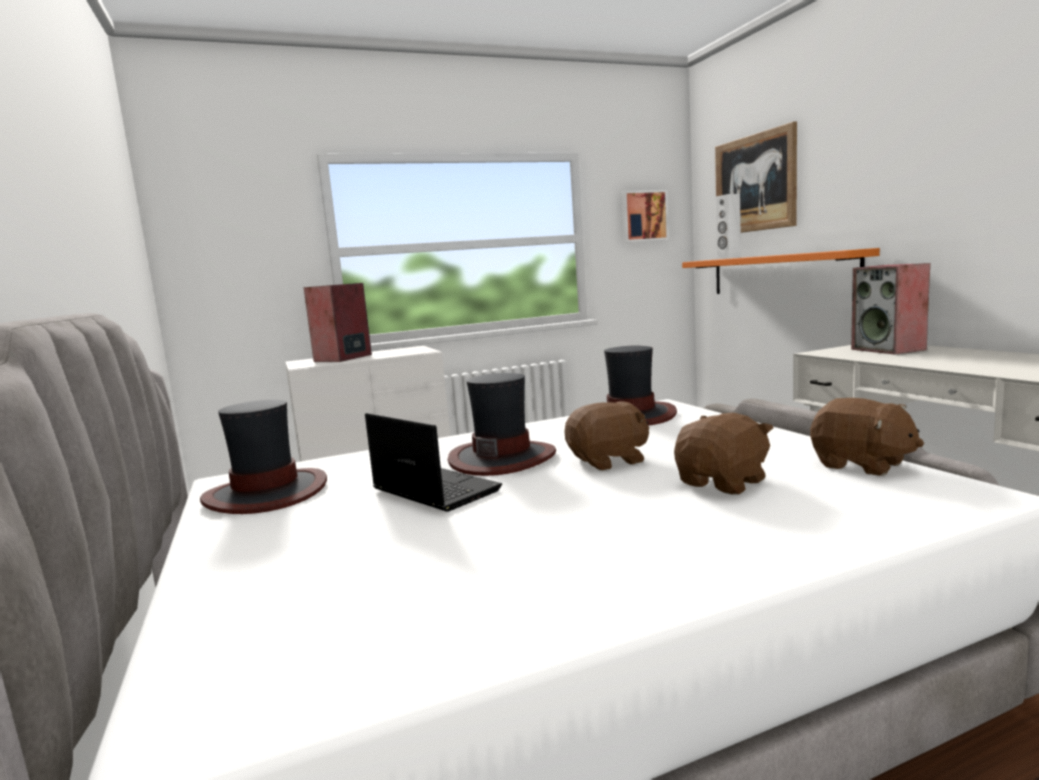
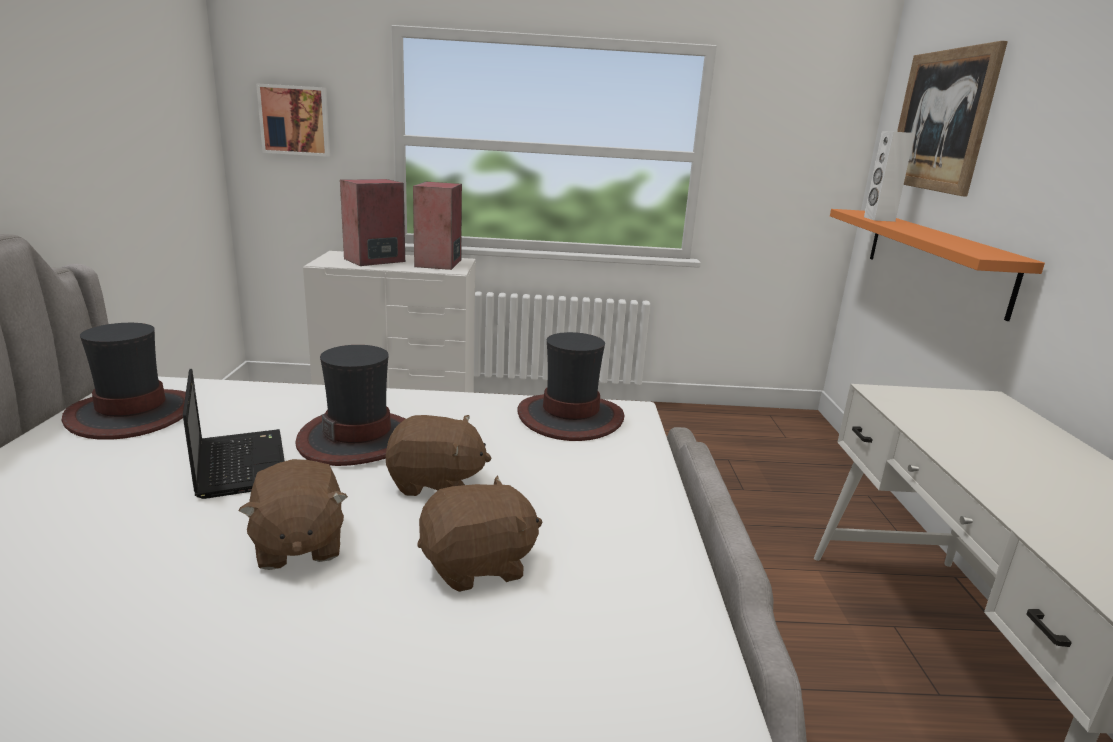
camera: 20 degrees right, 10 degrees up
picture [621,190,669,243] -> picture moved to [256,83,330,157]
brown plush toy [810,398,924,476] -> brown plush toy moved to [239,459,348,570]
speaker [851,263,930,355] -> speaker moved to [413,182,462,270]

